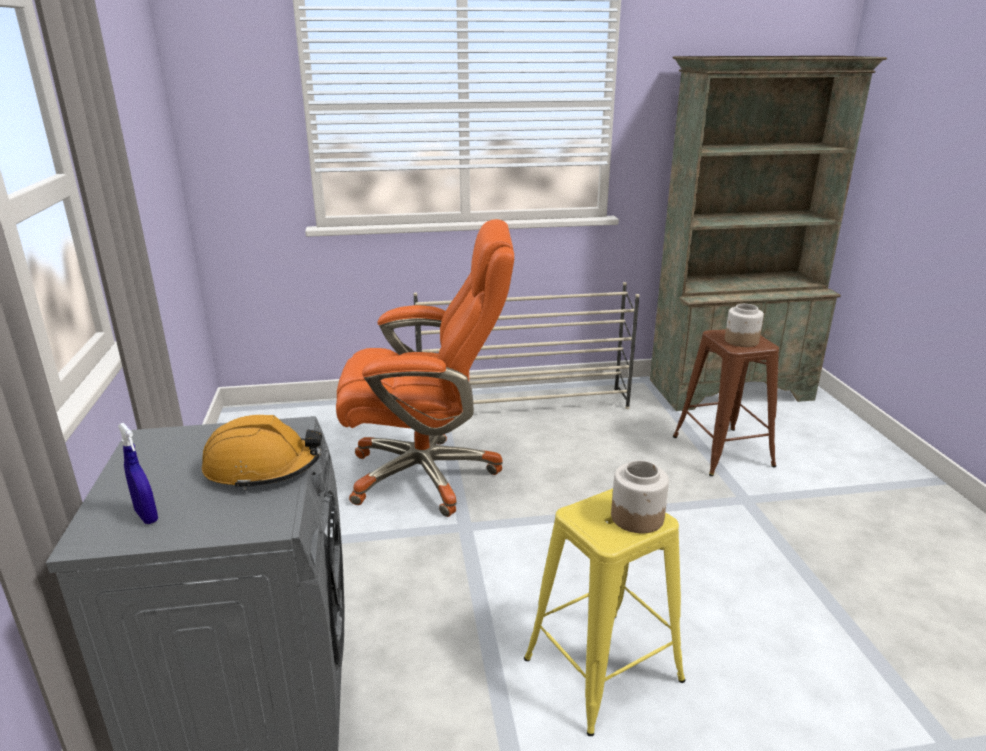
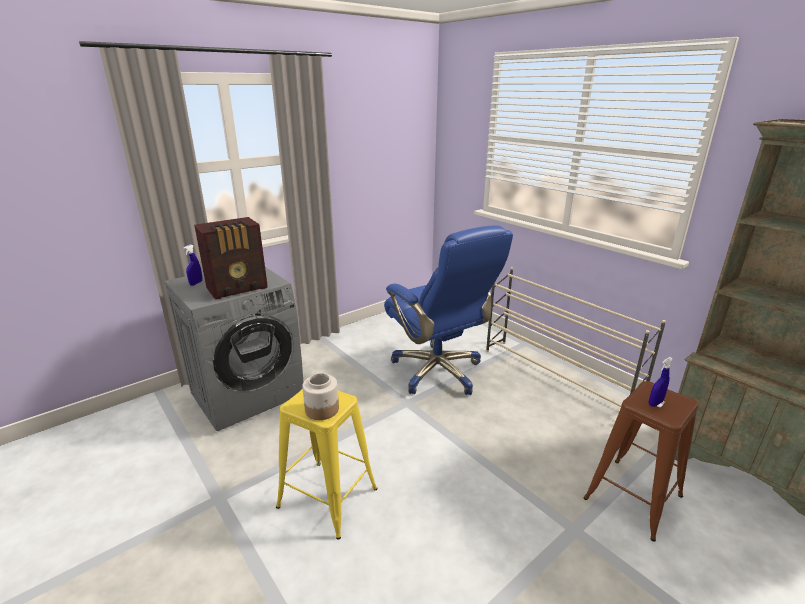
camera: 60 degrees right, 0 degrees up
orange hard hat [202,415,322,490] -> radio [194,217,268,300]
orange office chair [336,219,514,517] -> blue office chair [384,225,513,395]
jar [725,304,764,347] -> blue spray bottle [648,357,673,407]

